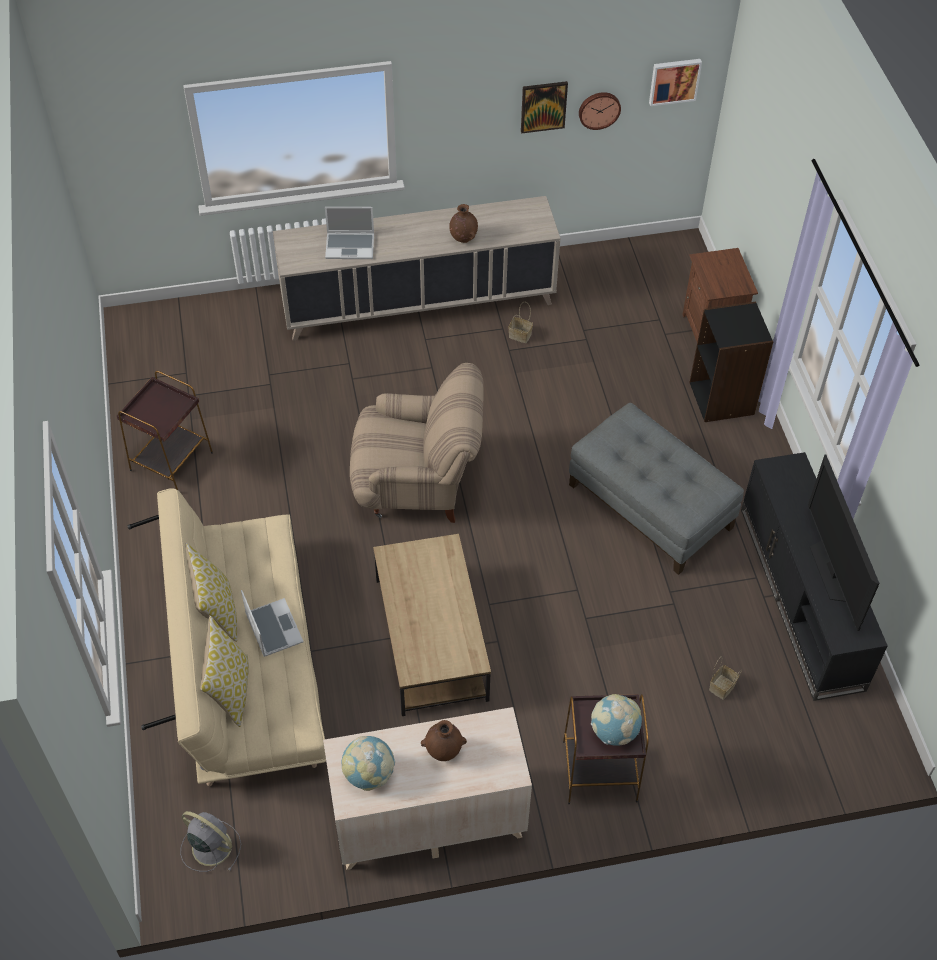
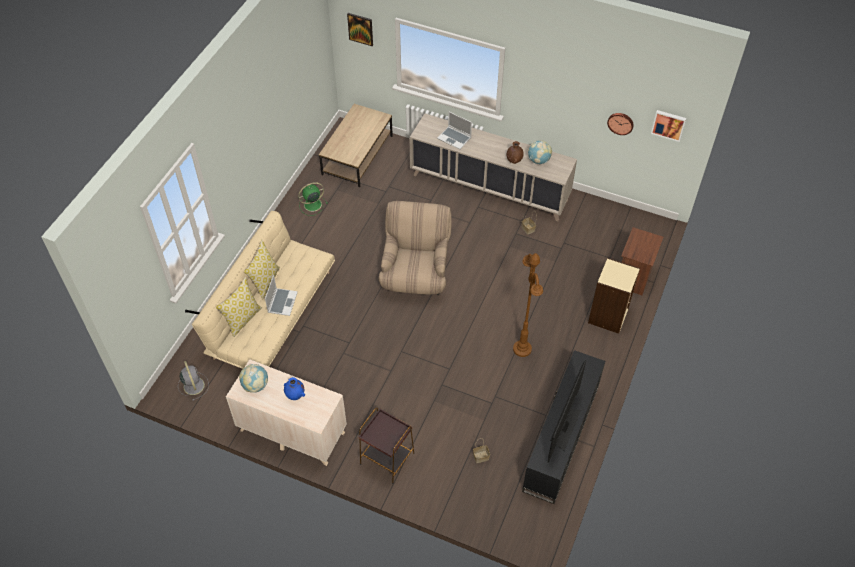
camera: 35 degrees right, 0 degrees up
brown side table [117,371,213,490] -> green fan [298,182,327,216]
beige armchair [350,363,484,523] -> beige armchair turned 120 degrees counterclockwise [378,201,452,295]
brown coffee table [373,534,491,716] -> brown coffee table moved to [319,104,393,187]
brown vase [421,720,467,761] -> blue vase [284,377,305,400]
picture [521,81,568,134] -> picture moved to [347,13,373,46]
grey ottoman [569,403,744,575] -> brown floor lamp [513,253,543,357]
globe [591,694,642,746] -> globe moved to [528,140,552,165]
black bookcase [689,302,773,422] -> beige bookcase [588,258,640,334]

